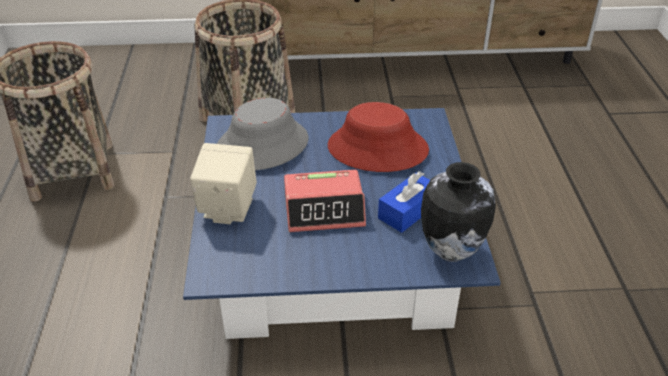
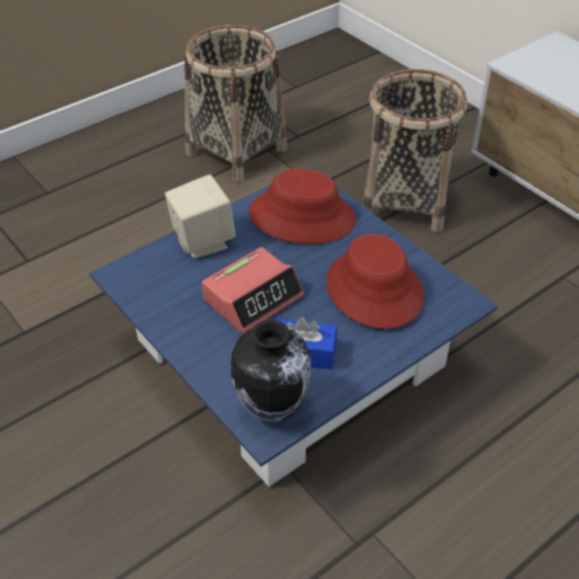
camera: 55 degrees right, 5 degrees up
grey hat [217,98,308,170] -> red hat [249,169,356,244]
alarm clock [284,170,366,232] -> alarm clock turned 90 degrees counterclockwise [202,247,304,334]

